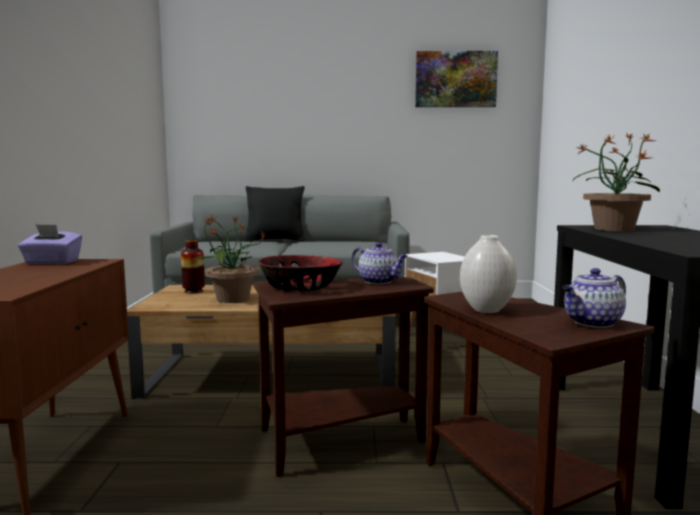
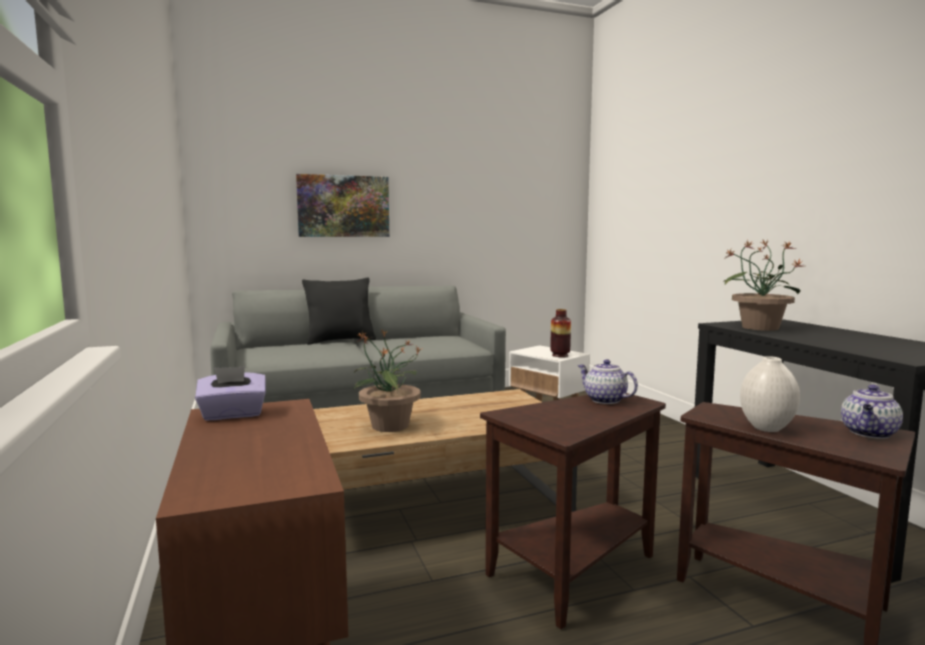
camera: 20 degrees left, 0 degrees up
vase [181,240,205,293] -> vase moved to [550,309,571,357]
bowl [258,255,342,291] -> none
teapot [351,242,408,284] -> teapot turned 150 degrees counterclockwise [578,359,638,404]
picture [415,51,498,107] -> picture moved to [296,174,389,237]

